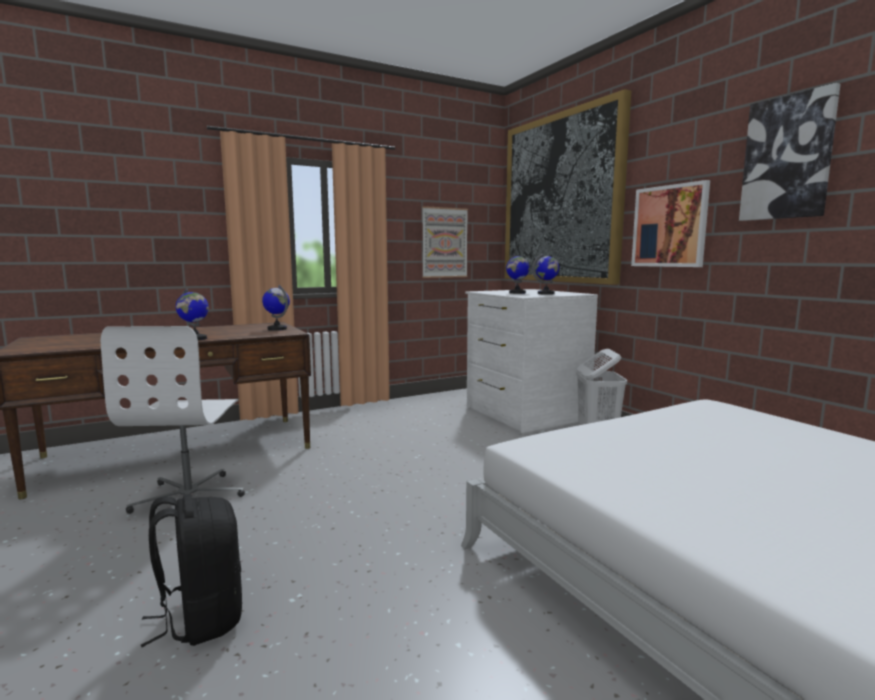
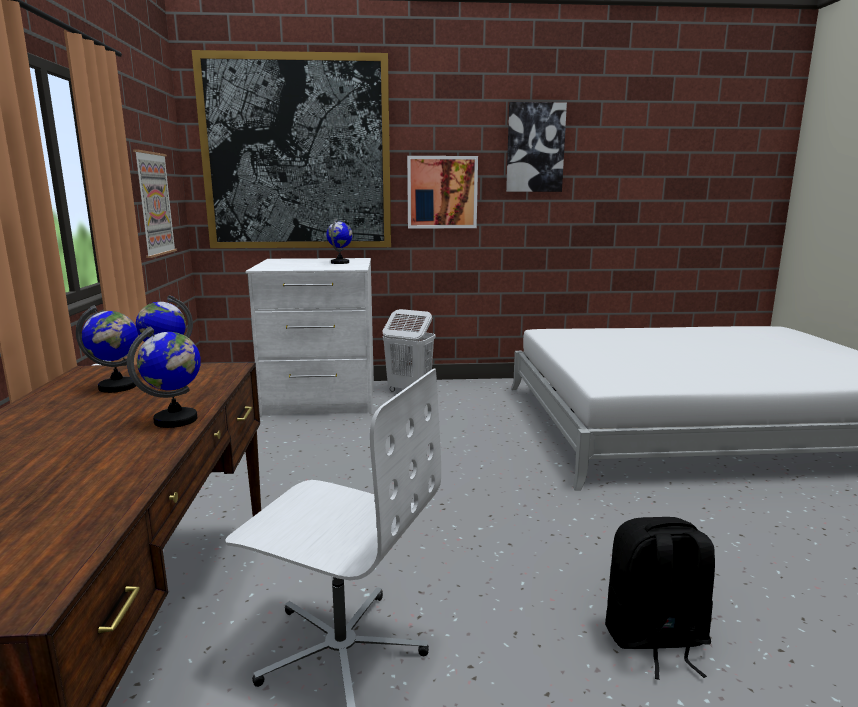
camera: 65 degrees left, 5 degrees up
globe [506,254,530,294] -> globe moved to [76,305,138,393]

